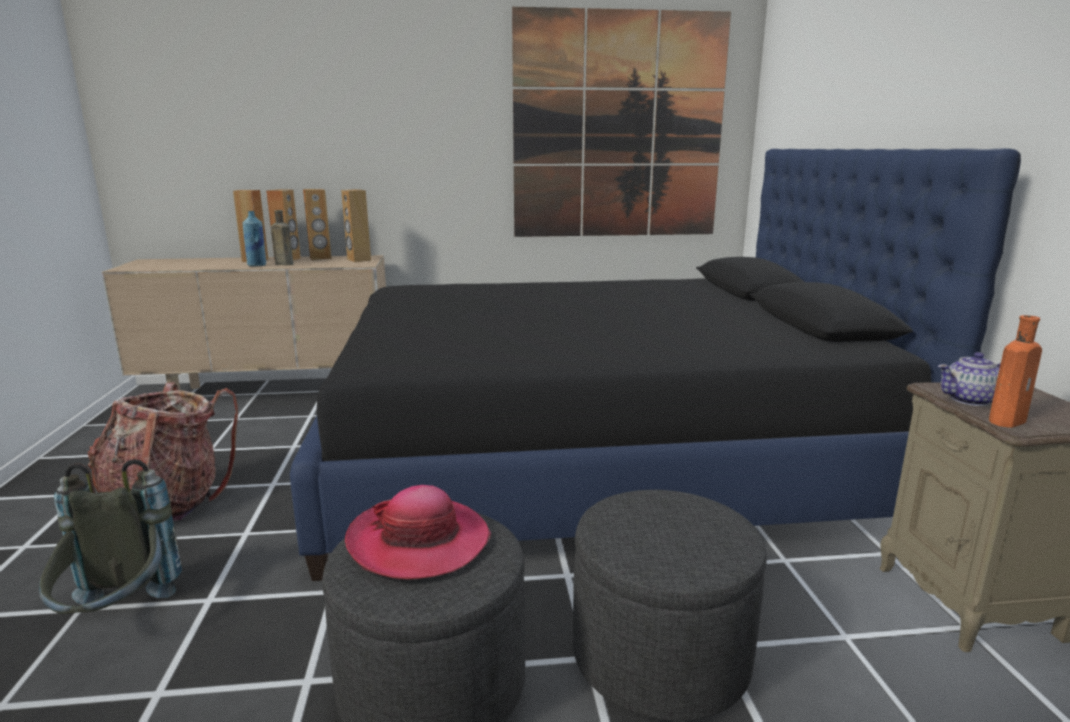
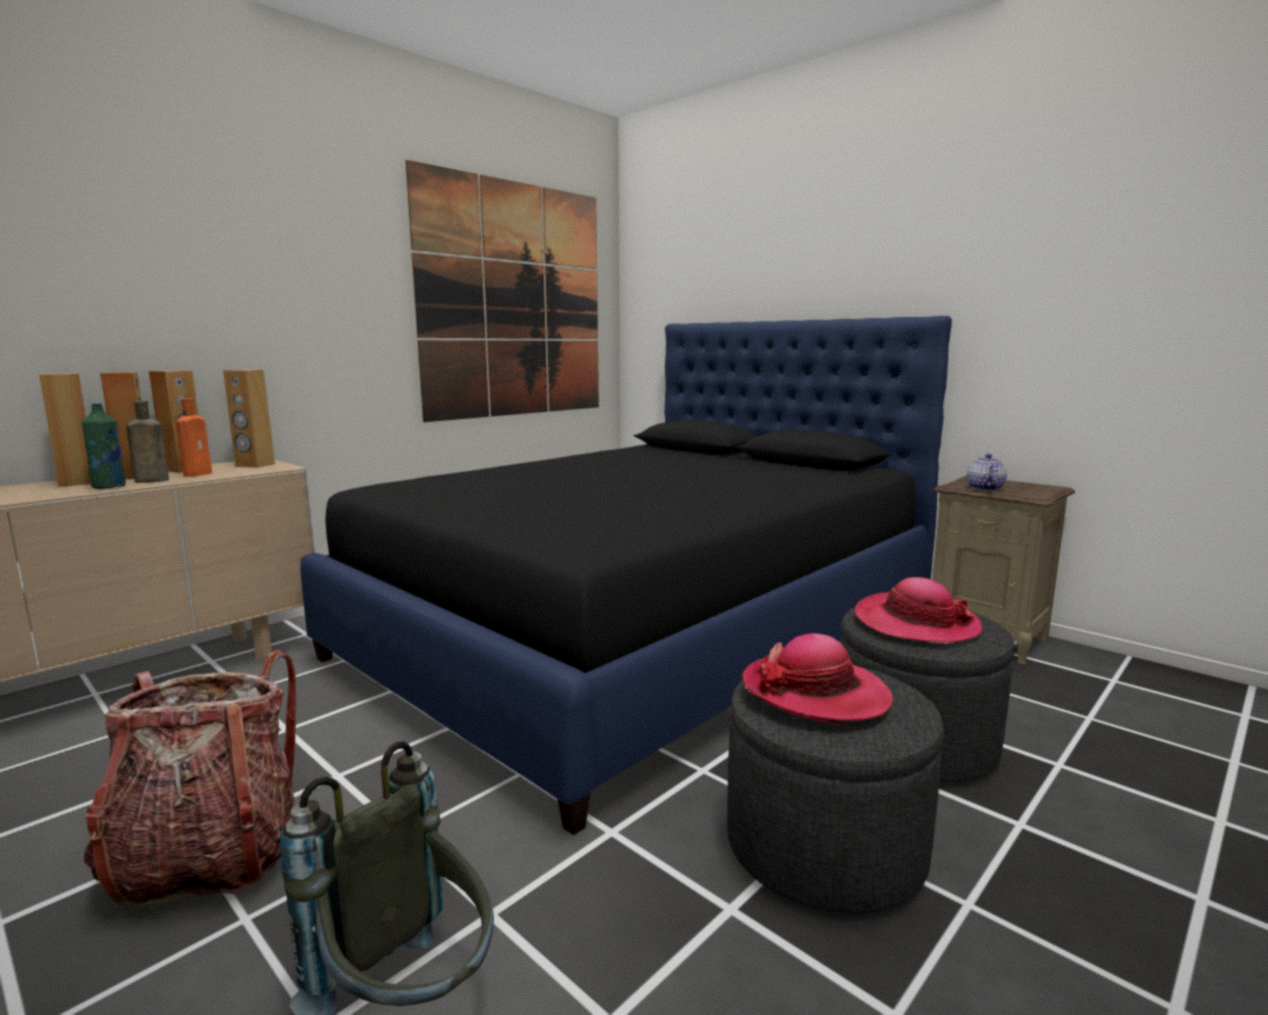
camera: 40 degrees left, 5 degrees down
blue bottle [243,211,266,266] -> green bottle [82,403,126,489]
teapot [938,352,1001,406] -> teapot turned 150 degrees clockwise [966,454,1007,491]
orange bottle [989,315,1042,428] -> orange bottle moved to [176,398,212,477]
none -> hat [855,577,983,644]

